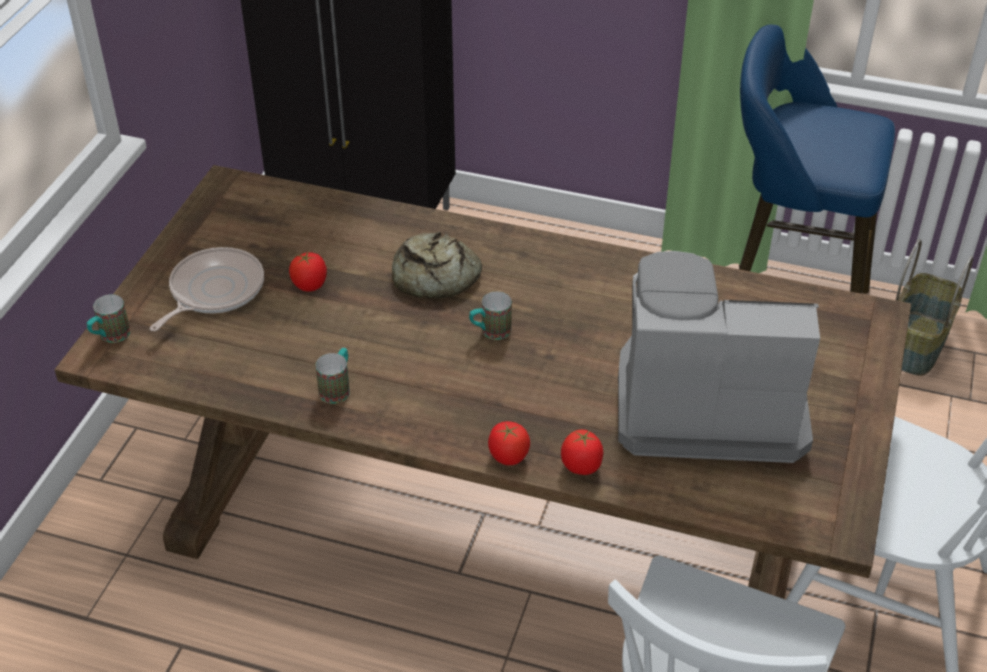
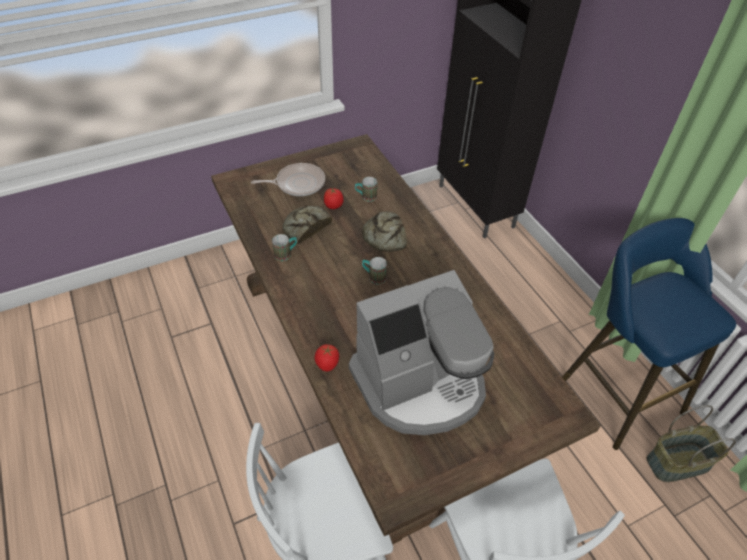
camera: 45 degrees right, 5 degrees up
mug [87,294,131,343] -> mug moved to [355,177,377,202]
tomato [488,421,530,465] -> none
coffee machine [618,251,820,463] -> coffee machine turned 105 degrees clockwise [349,270,494,435]
none -> bread [283,206,332,244]

